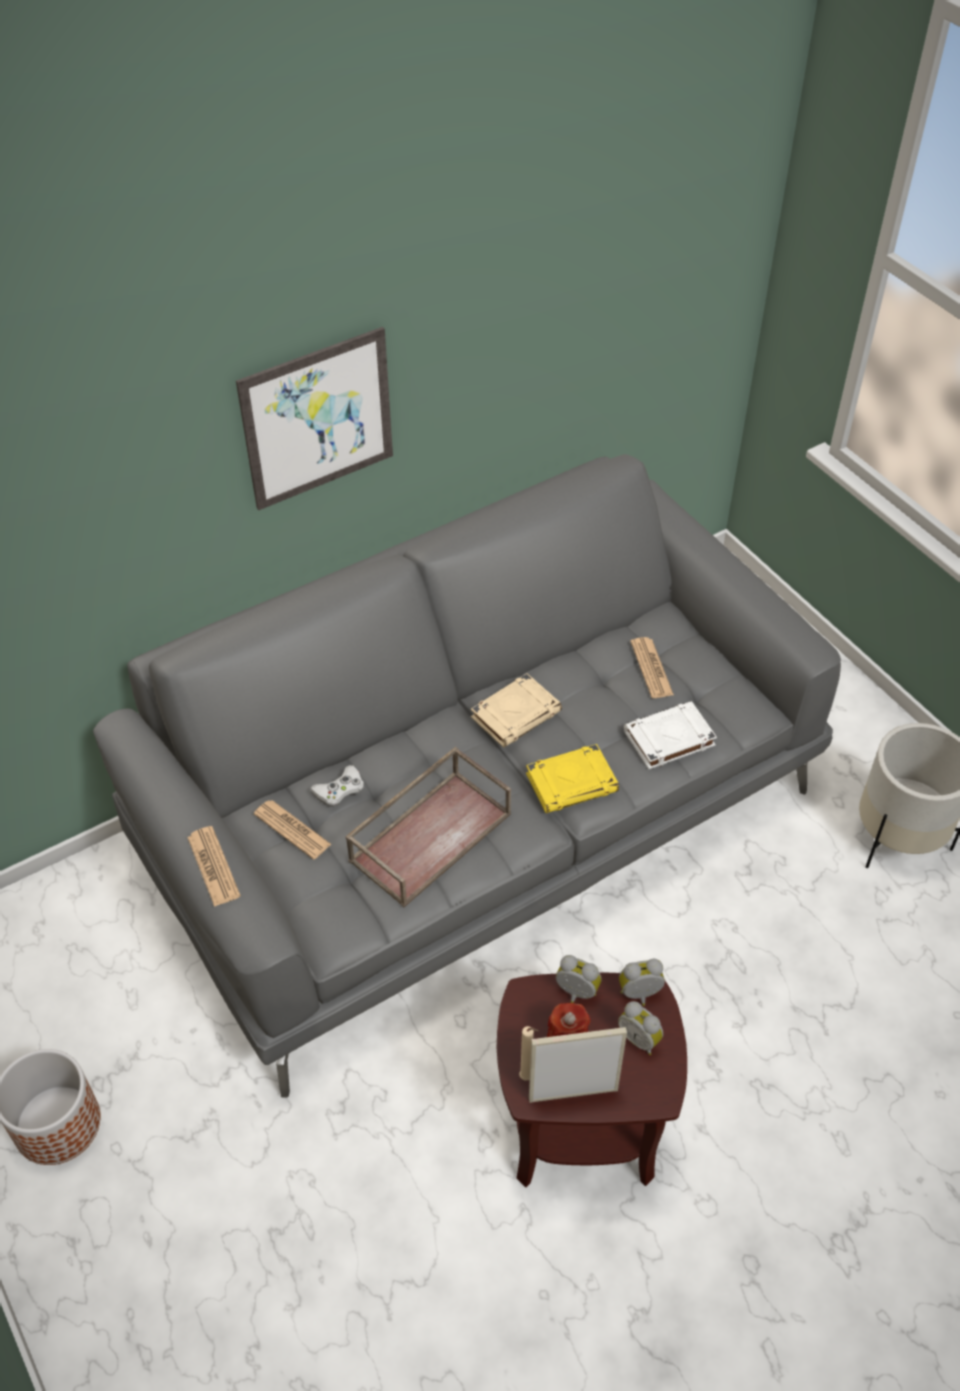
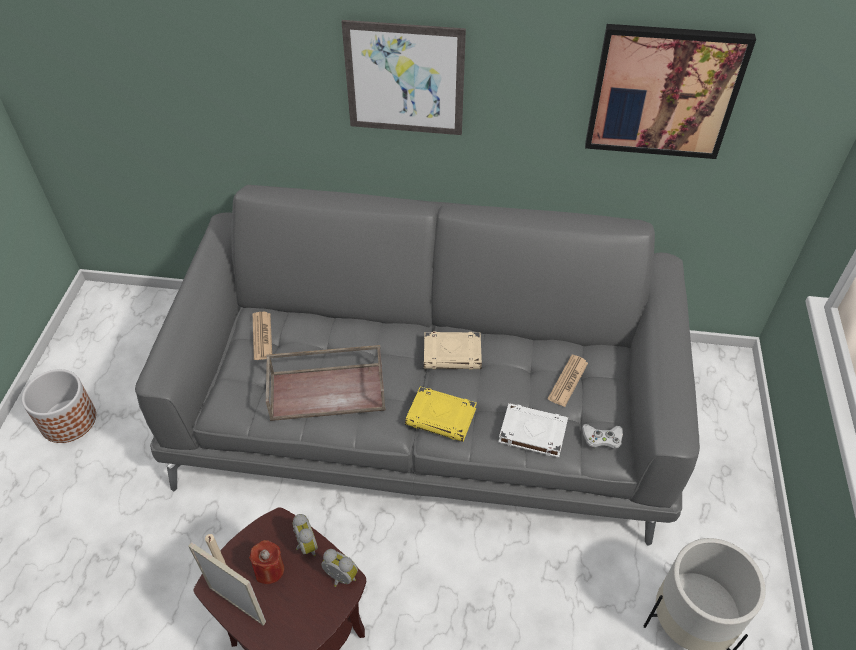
camera: 40 degrees right, 0 degrees up
newspaper [187,826,241,907] -> none
white game controller [310,765,364,807] -> white game controller moved to [582,424,623,450]
alarm clock [618,1001,663,1055] -> none
none -> picture [585,24,756,159]

